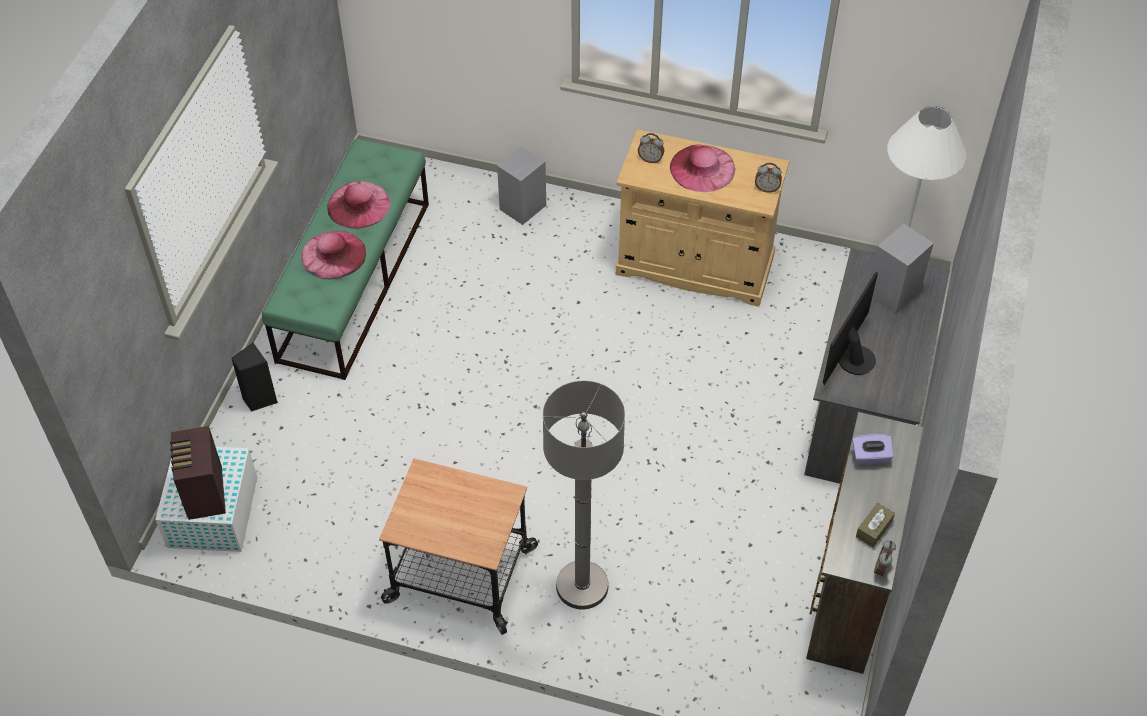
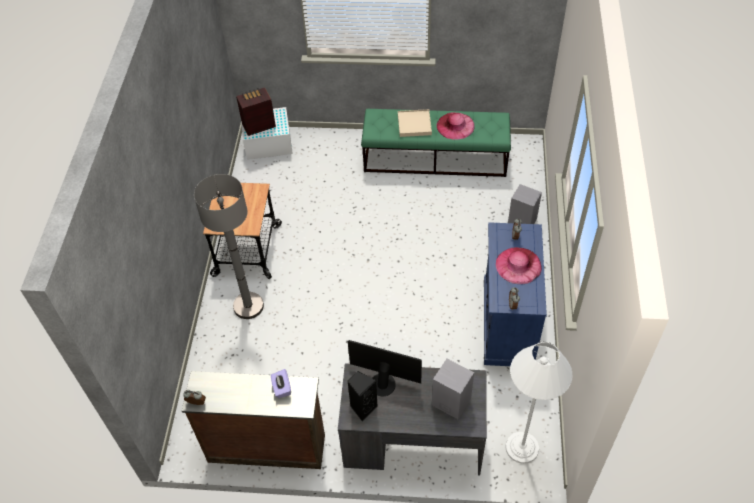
camera: 80 degrees right, 0 degrees up
black speaker [231,343,278,412] -> black speaker moved to [347,371,378,422]
pink hat [301,231,366,280] -> beige tray [398,109,432,137]
beige cabinet [616,129,789,307] -> blue cabinet [484,222,547,366]
brown tissue box [856,503,895,547] -> none

